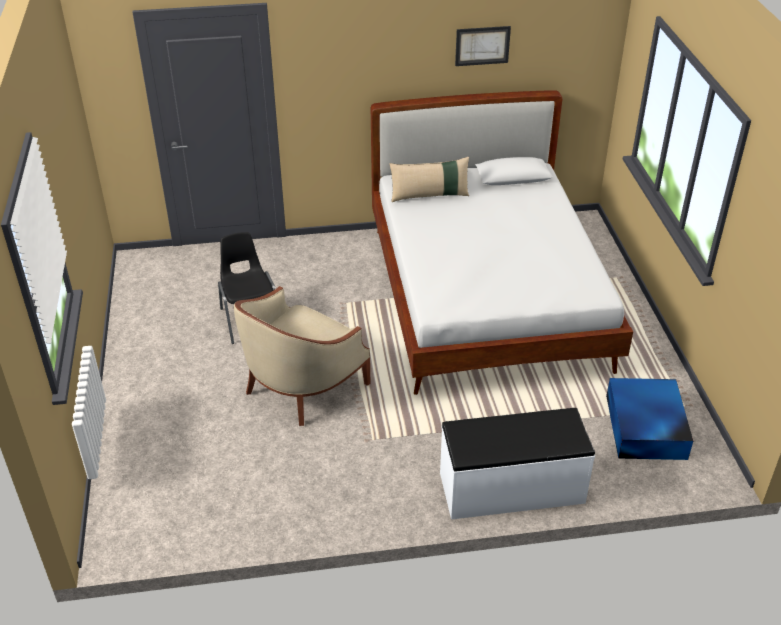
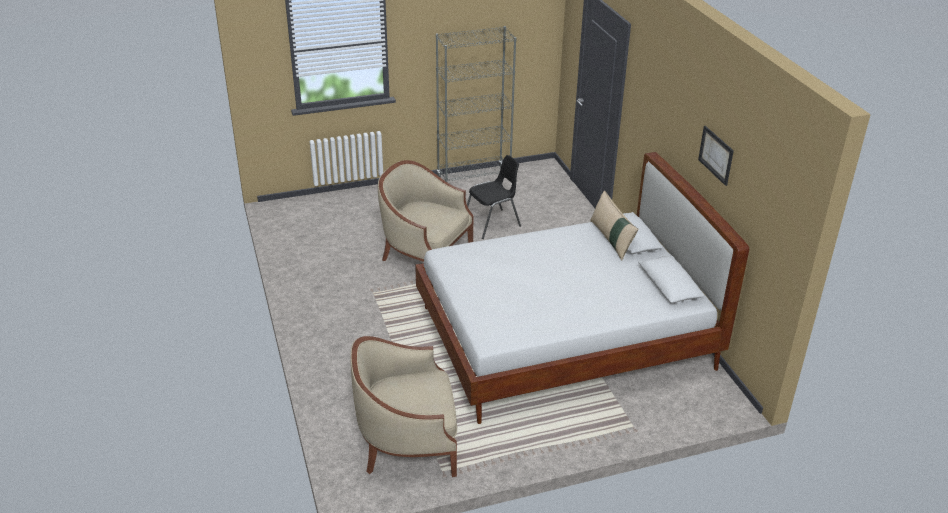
camera: 80 degrees right, 5 degrees down
white bench [440,408,595,520] -> none
blue storage box [606,378,693,460] -> beige armchair [351,336,457,477]
none -> grey bookcase [436,26,516,183]

